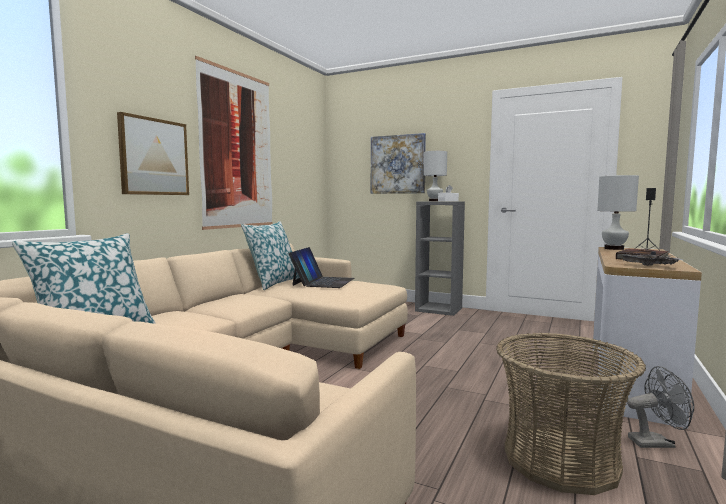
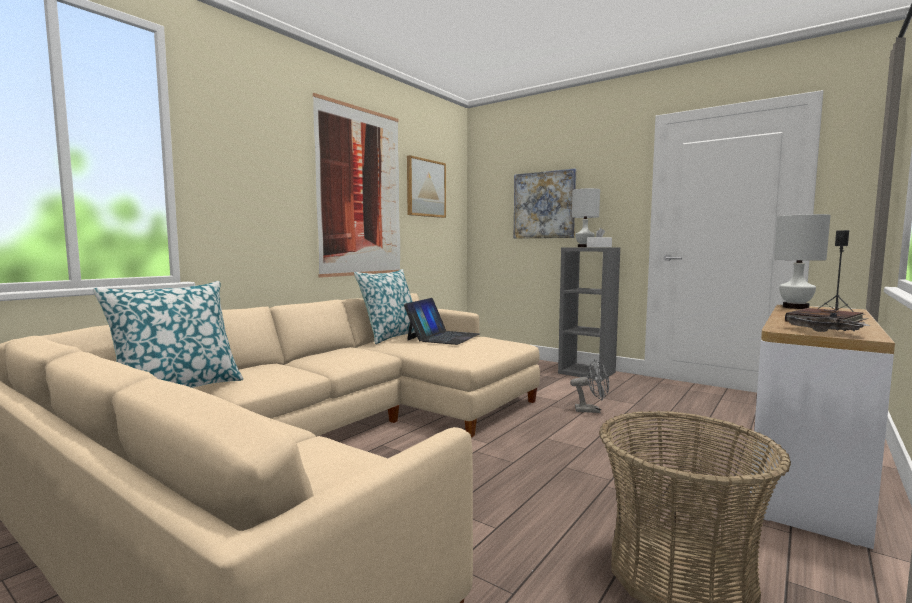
camera: 10 degrees right, 0 degrees up
picture [117,112,189,195] -> picture moved to [407,155,446,218]
grey fan [627,366,694,448] -> grey fan moved to [570,359,609,413]

